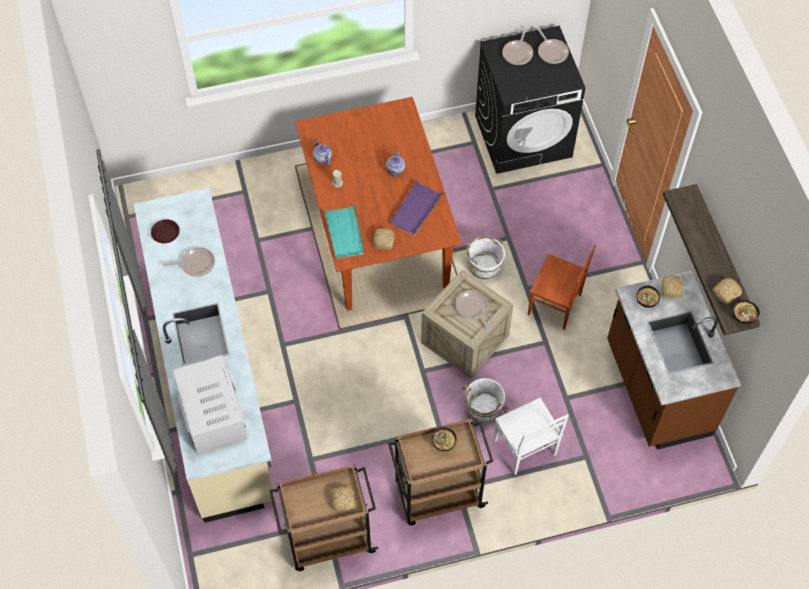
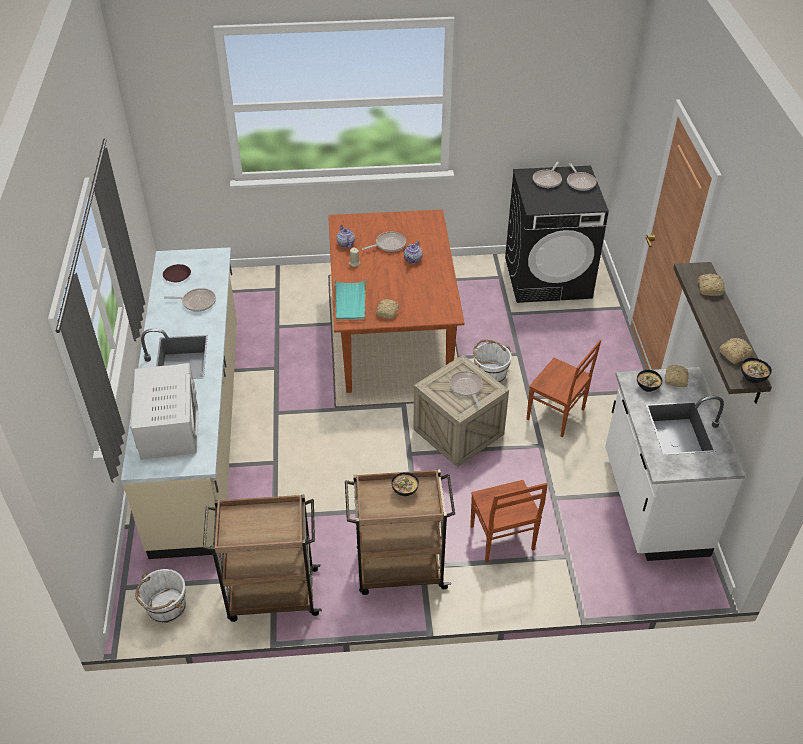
camera: 10 degrees right, 15 degrees down
bread [331,486,354,512] -> bread moved to [698,274,725,296]
purple tray [390,180,444,236] -> none
white bucket [462,378,508,423] -> white bucket moved to [135,569,186,623]
white chair [494,398,569,475] -> brown chair [470,480,548,563]
brown counter [607,271,741,450] -> white counter [605,367,745,561]
none -> frying pan [362,232,406,252]

